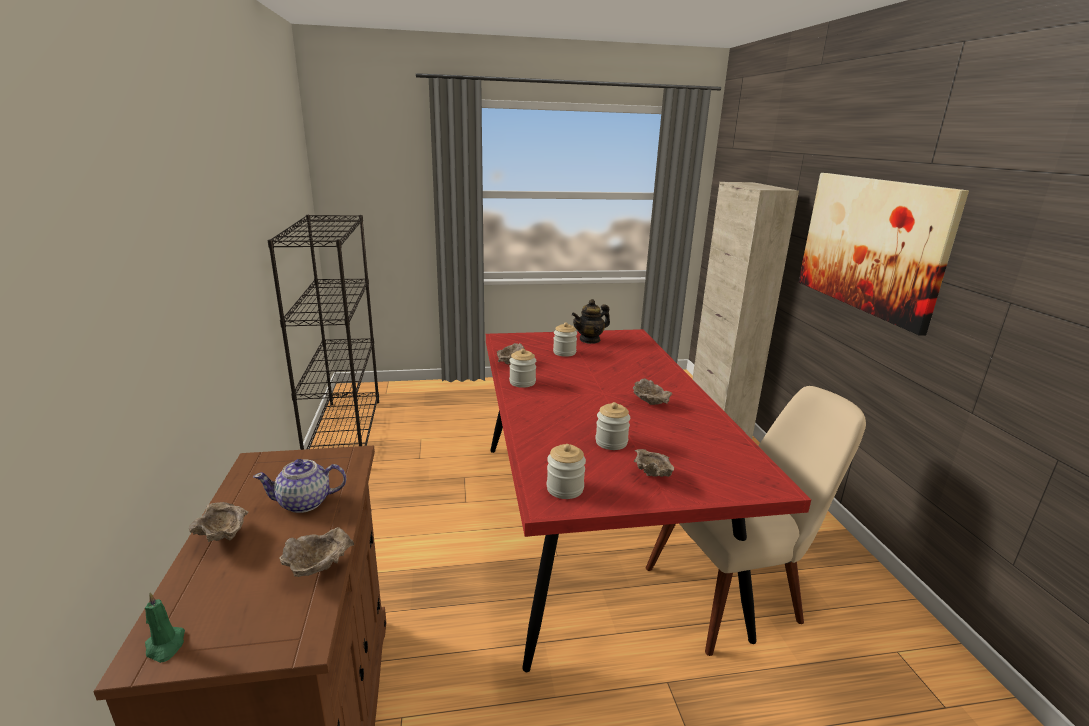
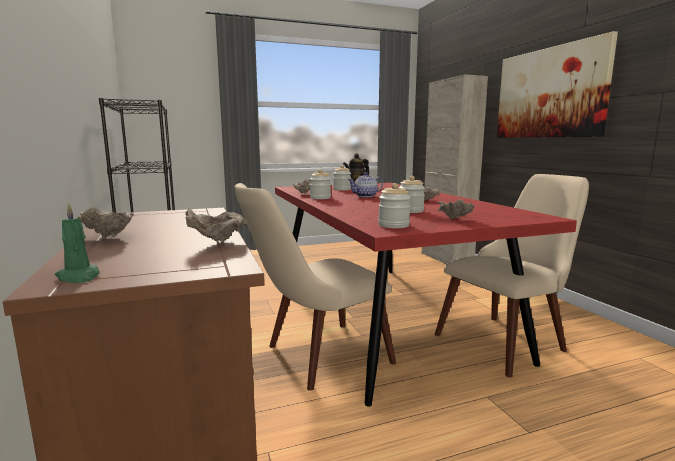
camera: 10 degrees left, 10 degrees down
teapot [253,459,346,513] -> teapot moved to [348,172,383,197]
none -> beige chair [235,183,396,391]

